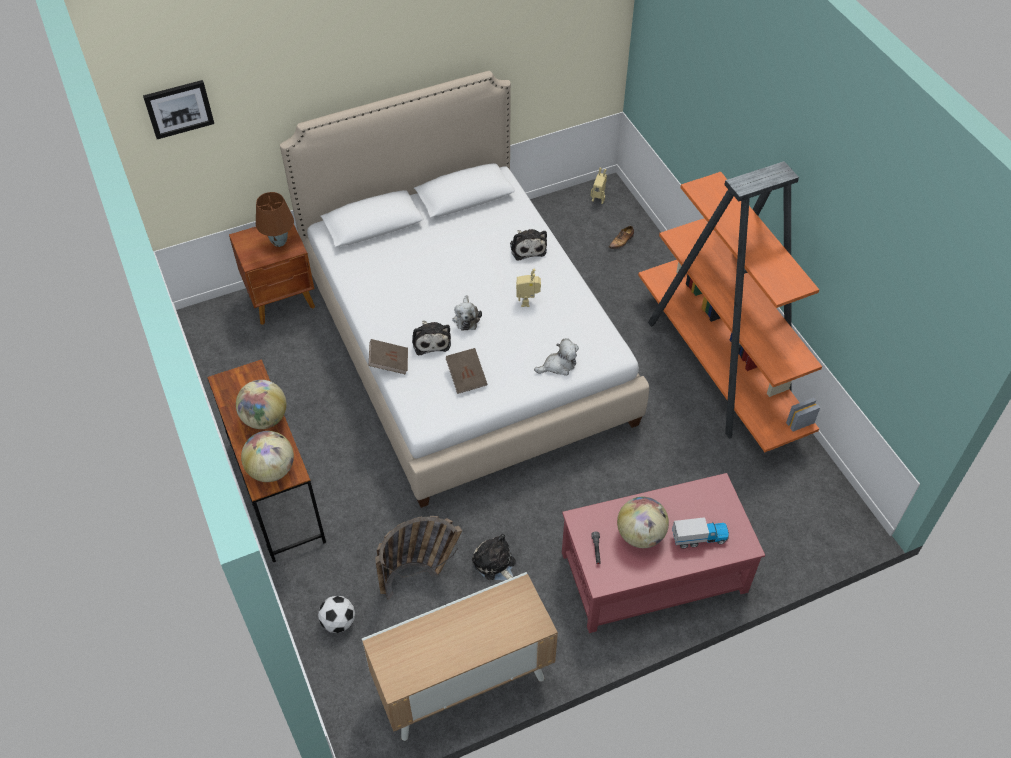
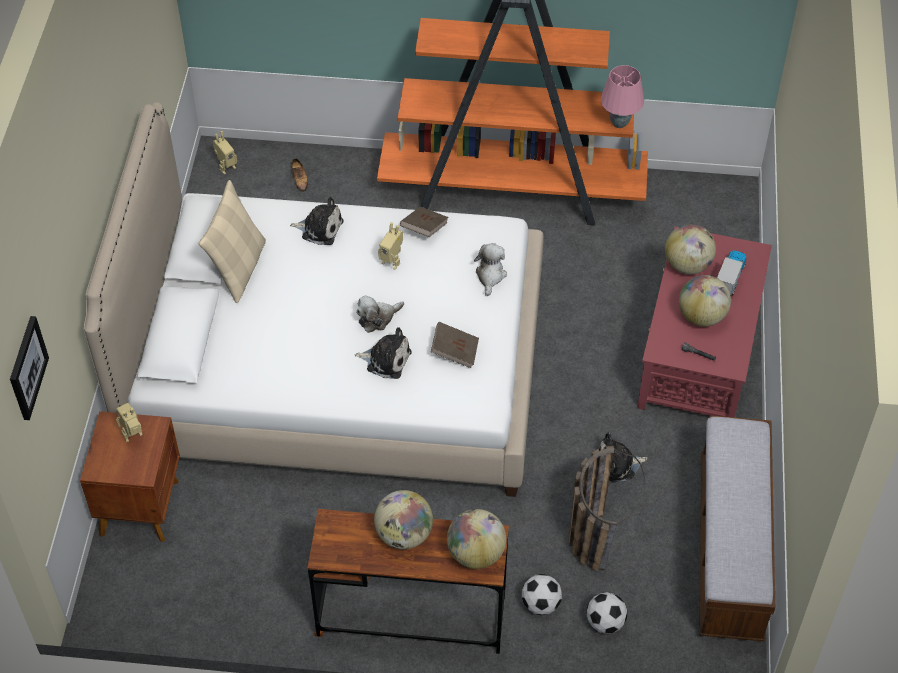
camera: 60 degrees left, 0 degrees up
brown table lamp [256,192,294,247] -> toy robot [116,403,143,442]
cabinet [362,572,558,741] -> bench [699,415,775,642]
brown book [369,339,408,375] -> brown book moved to [400,207,449,237]
plush toy [452,295,482,331] -> plush toy turned 120 degrees clockwise [356,295,404,333]
none -> beige pillow [198,180,266,303]
none -> football [522,574,562,615]
none -> pink table lamp [601,65,644,128]
none -> globe [665,224,716,274]

